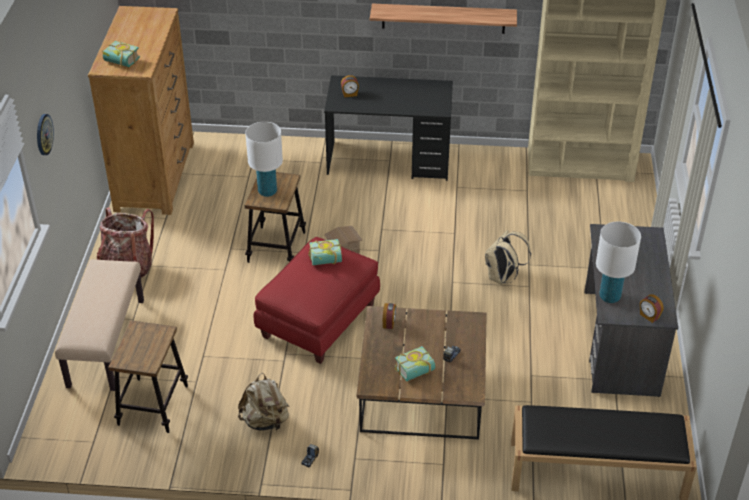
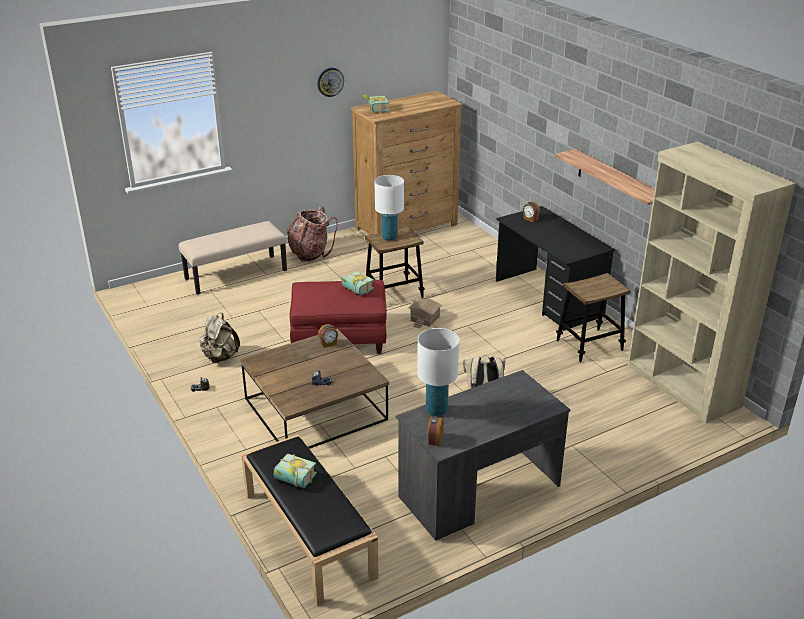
camera: 55 degrees right, 10 degrees down
wall clock [37,114,54,155] -> wall clock moved to [317,68,344,97]
stool [108,320,188,433] -> stool moved to [556,273,631,363]
book [395,346,435,381] -> book moved to [274,453,317,488]

